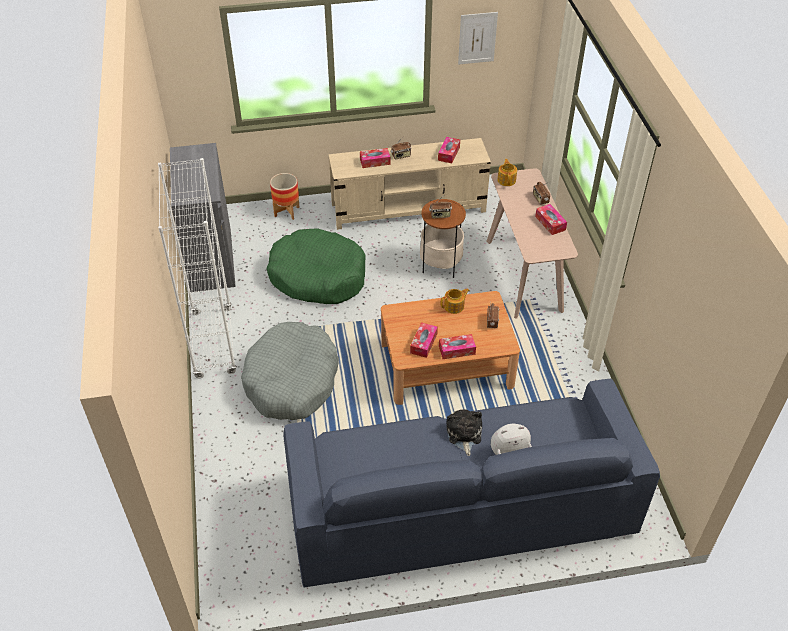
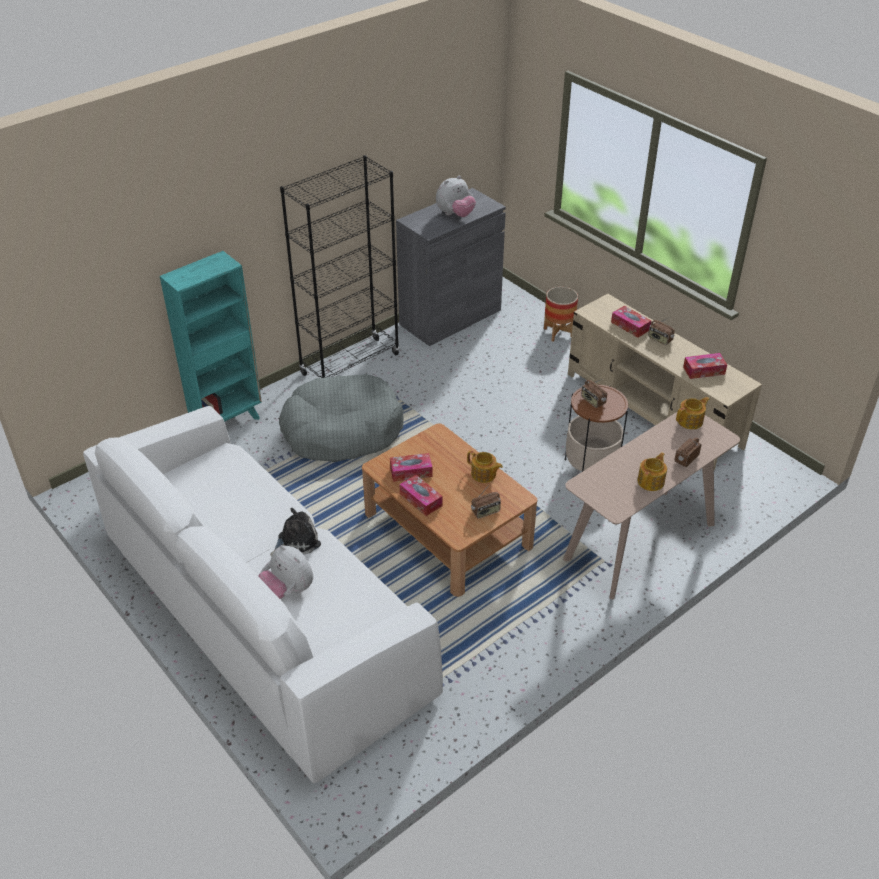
camera: 60 degrees right, 5 degrees down
white bookcase [158,158,237,378] -> black bookcase [280,155,400,378]
green dog bed [267,228,366,304] -> none
blue sofa [283,379,660,587] -> white sofa [83,406,443,784]
picture [458,12,498,65] -> none
tissue box [535,204,567,235] -> teapot [637,452,667,491]
none -> turquoise bookcase [160,251,262,422]
none -> plush toy [436,176,476,217]

